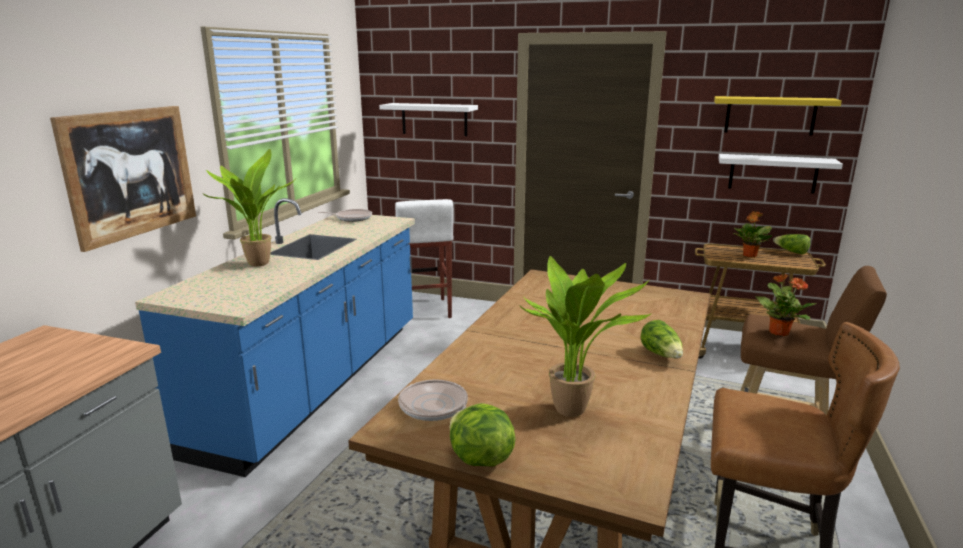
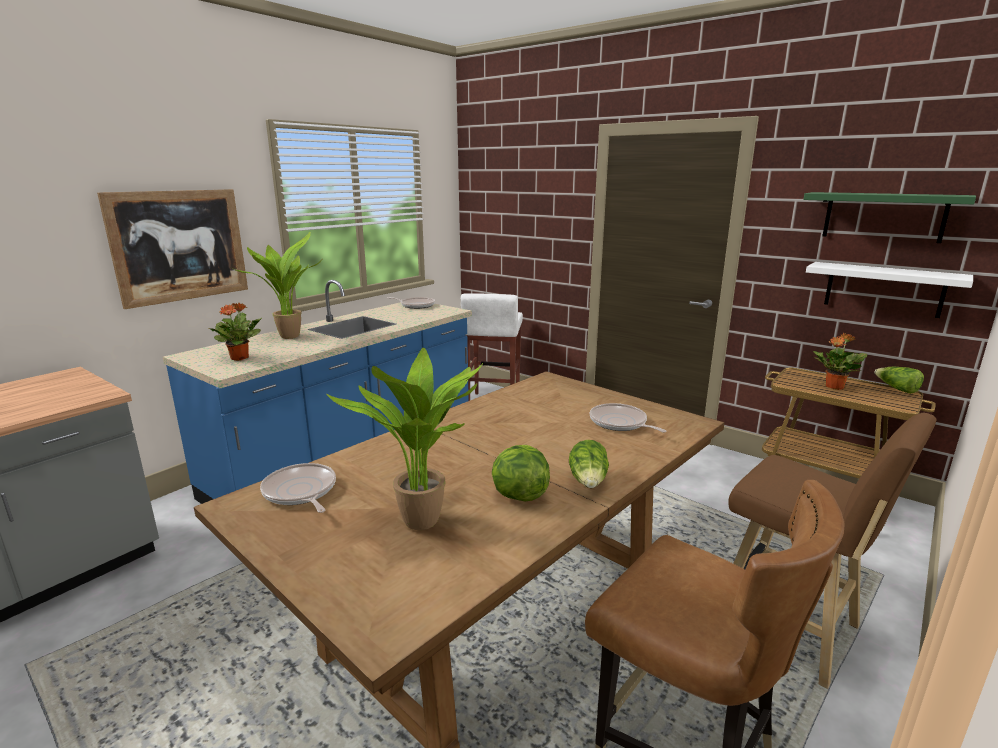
camera: 20 degrees right, 0 degrees up
white shelf [379,103,478,136] -> none
lettuce [449,403,516,467] -> lettuce moved to [492,445,550,501]
yellow shelf [714,96,842,136] -> green shelf [803,192,976,243]
potted plant [756,274,816,336] -> potted plant moved to [208,303,262,361]
none -> frying pan [590,403,667,433]

